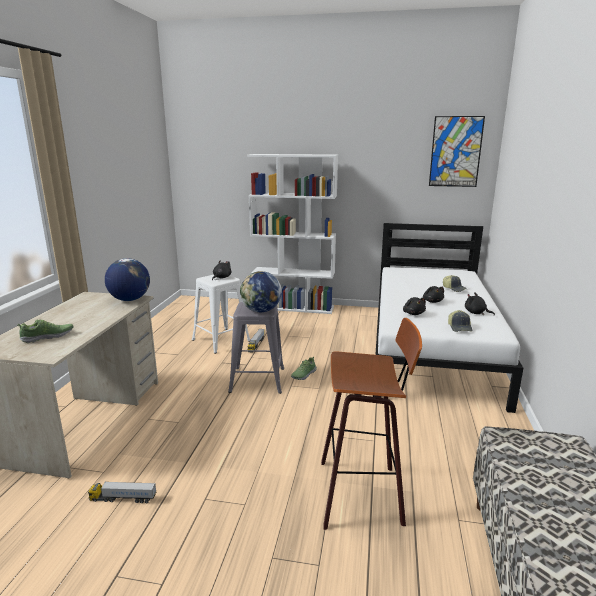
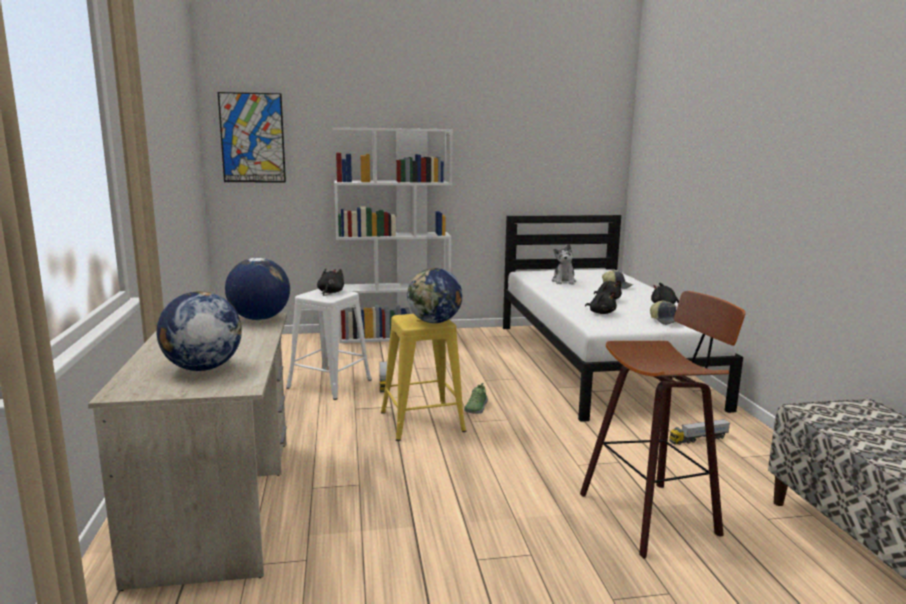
camera: 20 degrees left, 5 degrees down
shoe [17,319,74,343] -> globe [156,291,242,371]
toy truck [88,481,157,503] -> toy truck moved to [669,419,730,445]
grey stool [228,302,284,394] -> yellow stool [381,314,466,441]
picture [429,116,485,187] -> picture moved to [218,92,286,182]
none -> plush toy [552,244,576,285]

